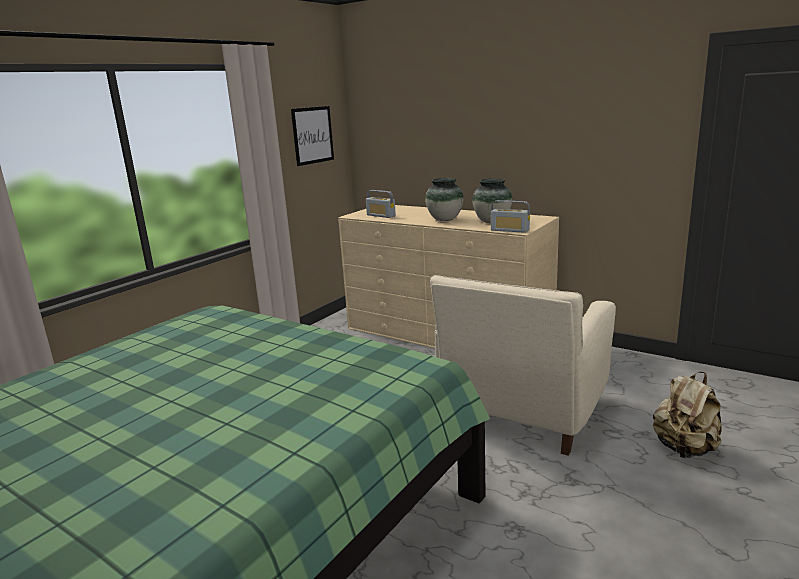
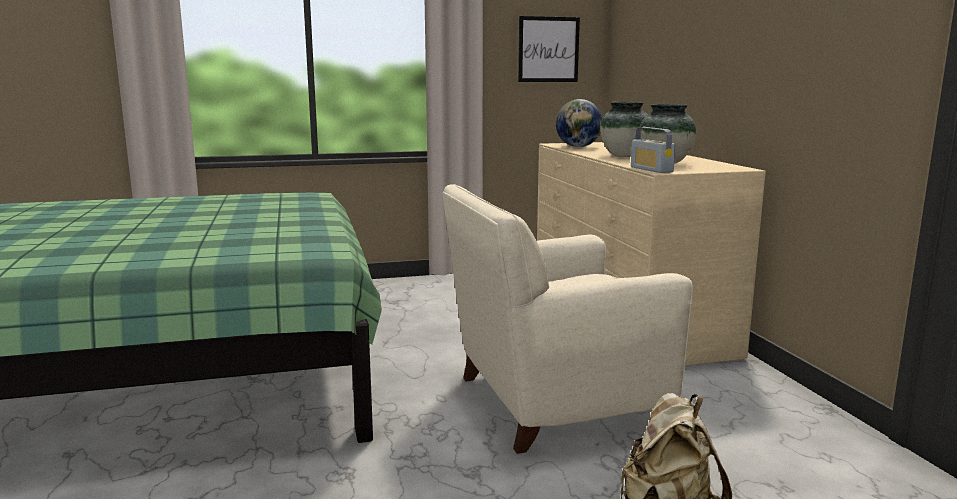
camera: 40 degrees right, 5 degrees down
radio [366,190,396,218] -> globe [556,99,602,147]

